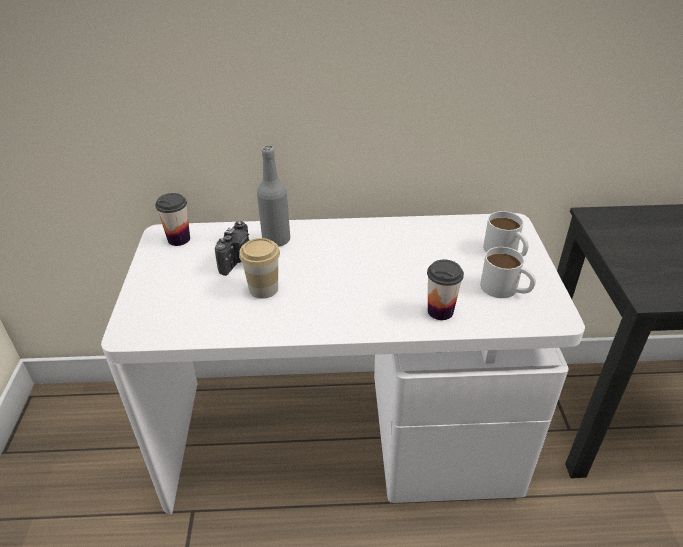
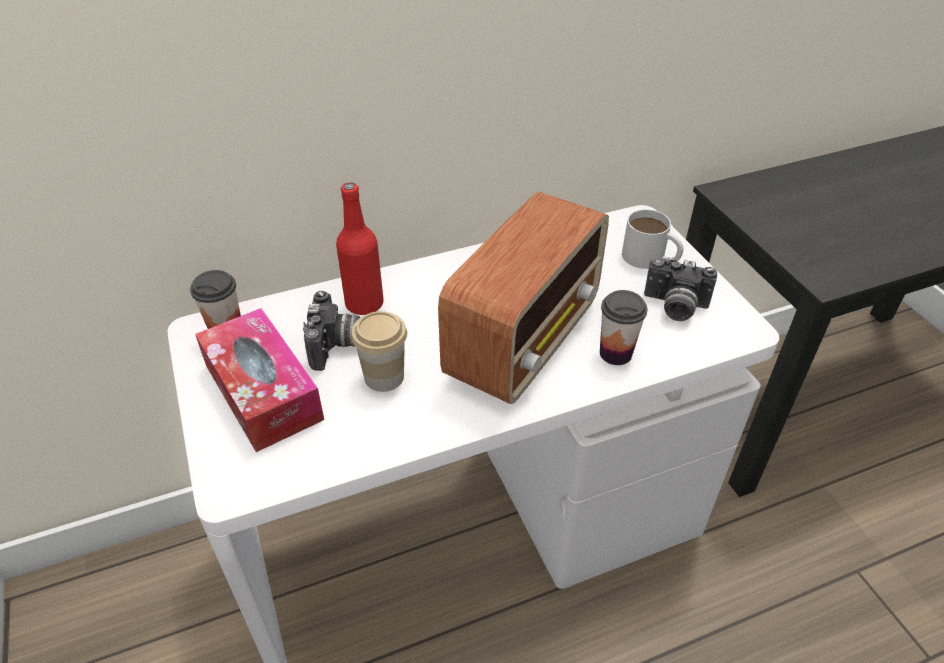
camera: 20 degrees left, 5 degrees up
grey bottle [257,146,290,247] -> red bottle [336,182,384,315]
white mug [480,247,536,298] -> camera [644,258,717,321]
none -> tissue box [195,308,324,452]
none -> radio [438,192,609,404]

